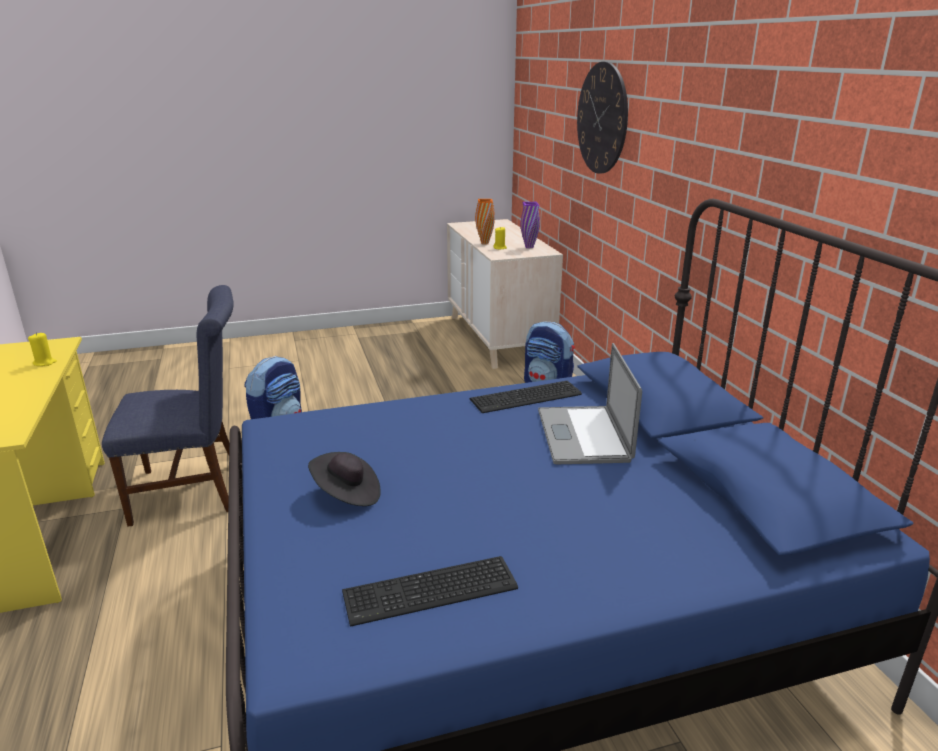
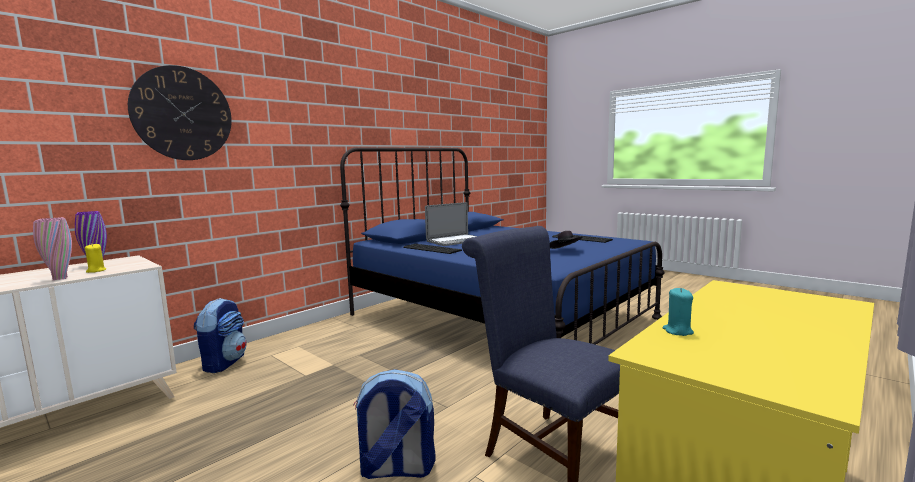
camera: 120 degrees left, 15 degrees down
yellow candle [28,332,57,366] -> turquoise candle [663,288,694,336]
orange vase [475,199,495,244] -> pink vase [33,217,72,280]

